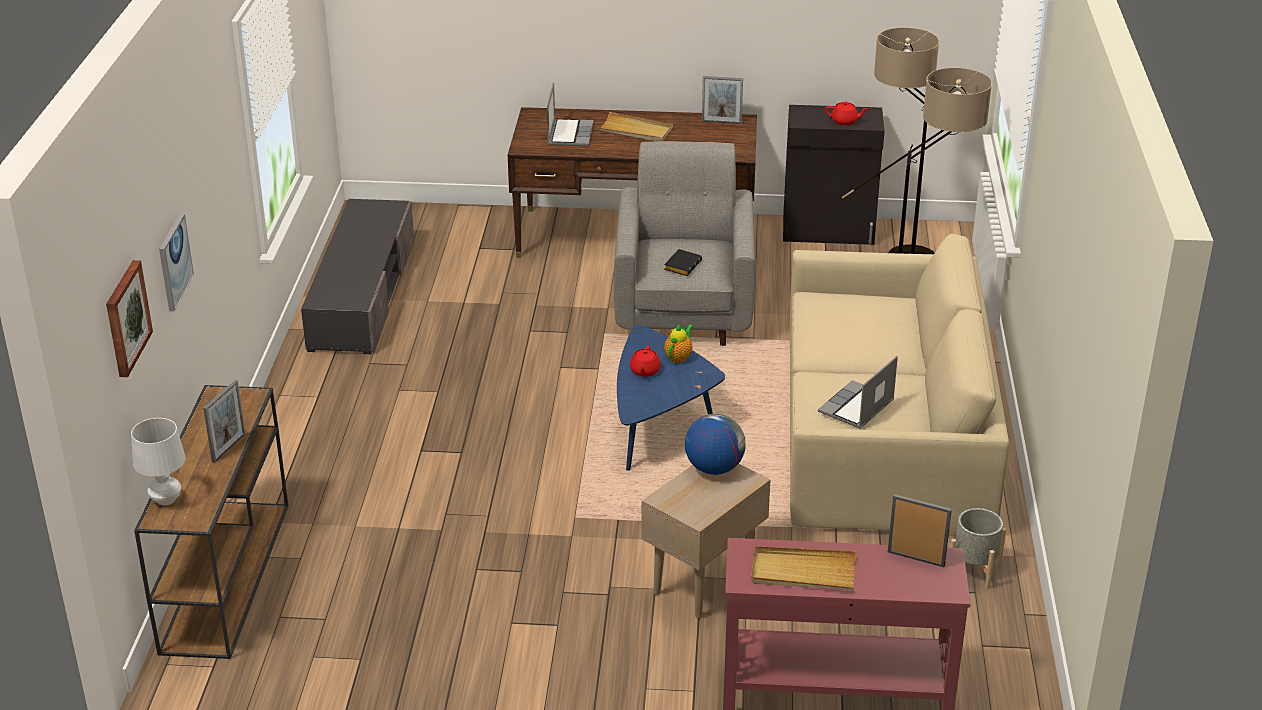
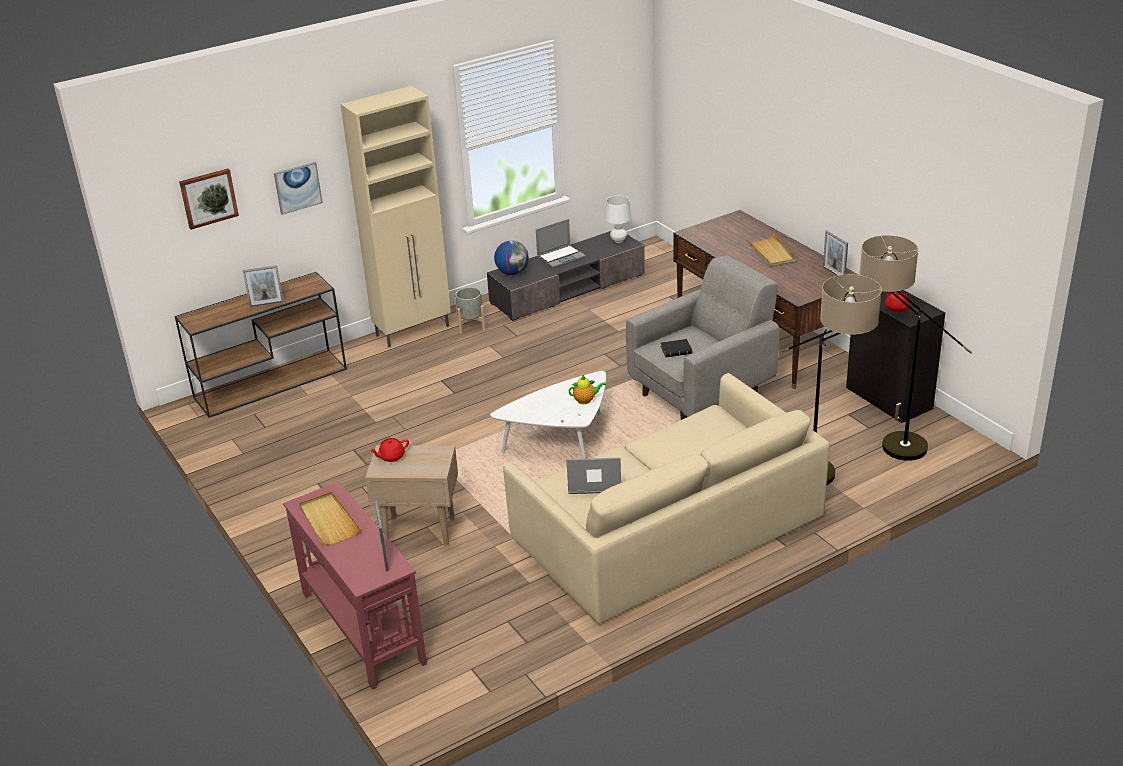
camera: 55 degrees right, 0 degrees up
white table lamp [131,418,186,505] -> white table lamp moved to [605,195,631,243]
laptop [547,83,593,146] -> laptop moved to [536,219,586,268]
blue coffee table [617,325,725,471] -> white coffee table [490,371,606,459]
red teapot [630,345,661,377] -> red teapot moved to [370,438,409,462]
globe [685,414,746,475] -> globe moved to [494,240,529,275]
grey planter [950,508,1006,590] -> grey planter moved to [455,287,486,334]
none -> beige cabinet [340,86,451,347]

